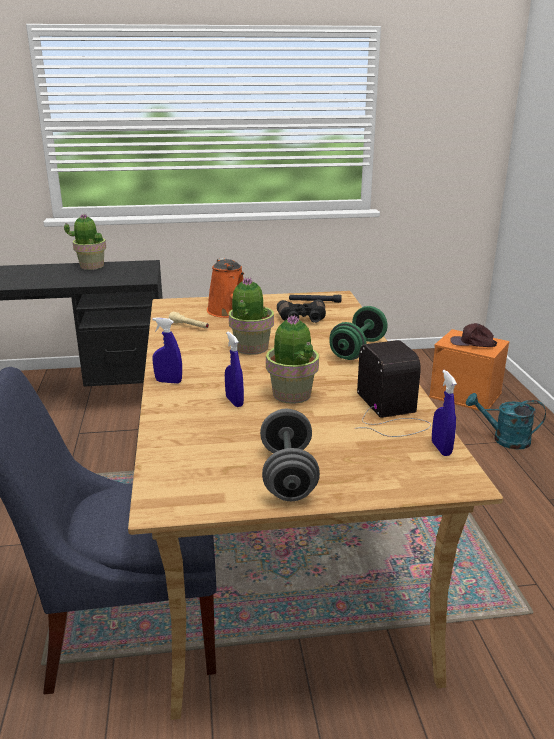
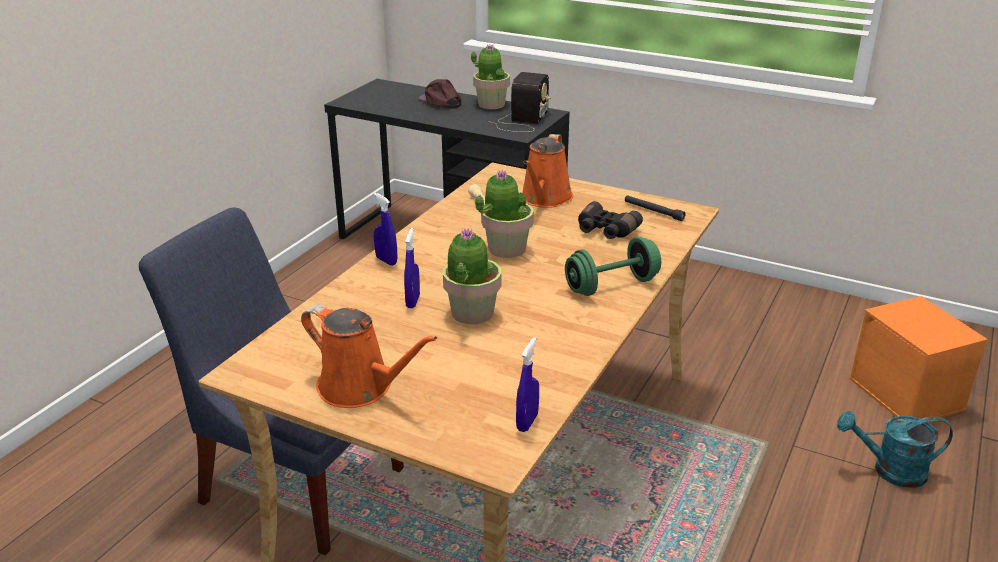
camera: 35 degrees right, 5 degrees up
grey dumbbell [260,408,320,501] -> orange watering can [301,305,438,408]
radio [355,340,431,437] -> radio moved to [488,72,551,132]
brown cap [450,323,497,347] -> brown cap moved to [418,79,461,108]
turquoise watering can [466,393,546,449] -> turquoise watering can turned 45 degrees counterclockwise [837,411,953,488]

